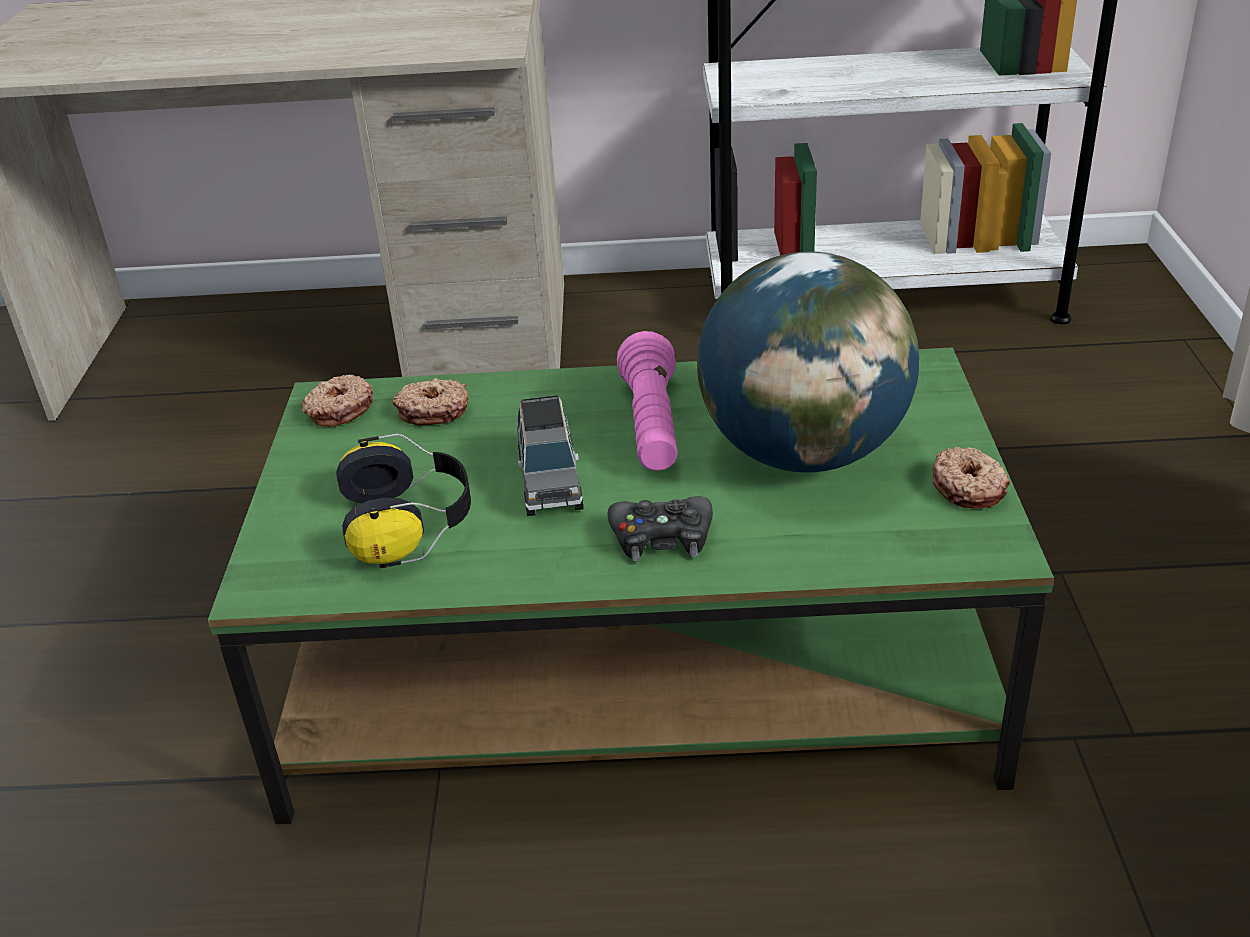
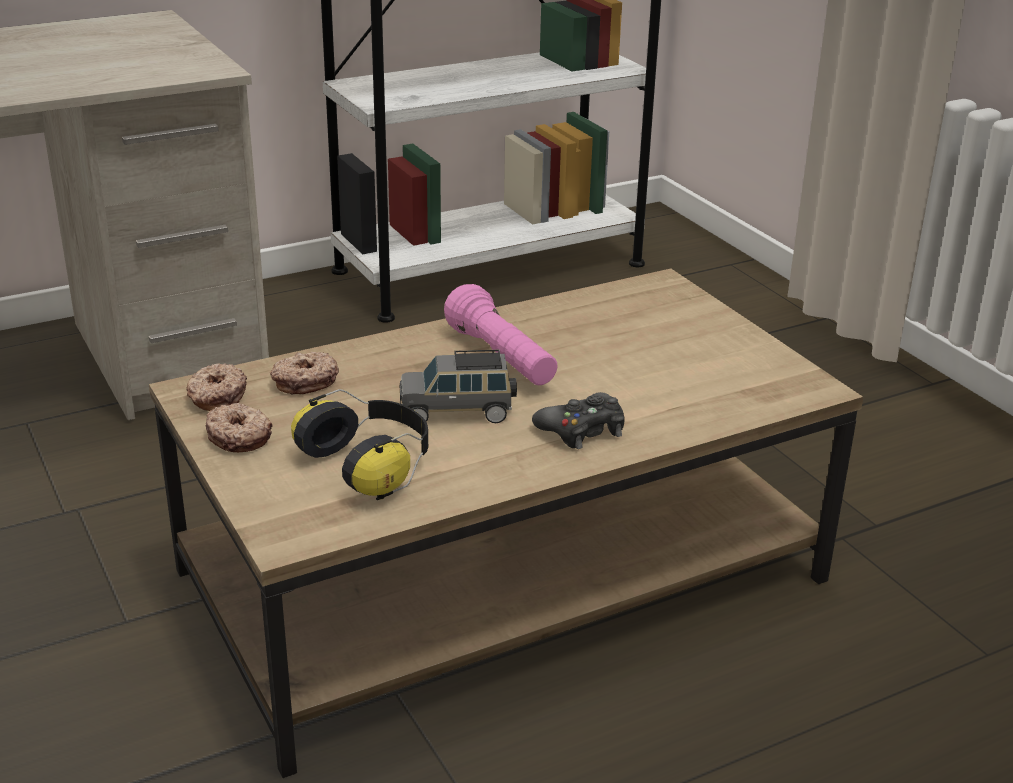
camera: 30 degrees left, 5 degrees down
green coffee table [208,347,1054,824] -> brown coffee table [149,269,863,778]
grey toy car [517,395,583,516] -> grey toy car turned 120 degrees clockwise [400,350,517,423]
globe [697,251,919,473] -> none
donut [933,447,1010,509] -> donut moved to [205,403,273,452]

